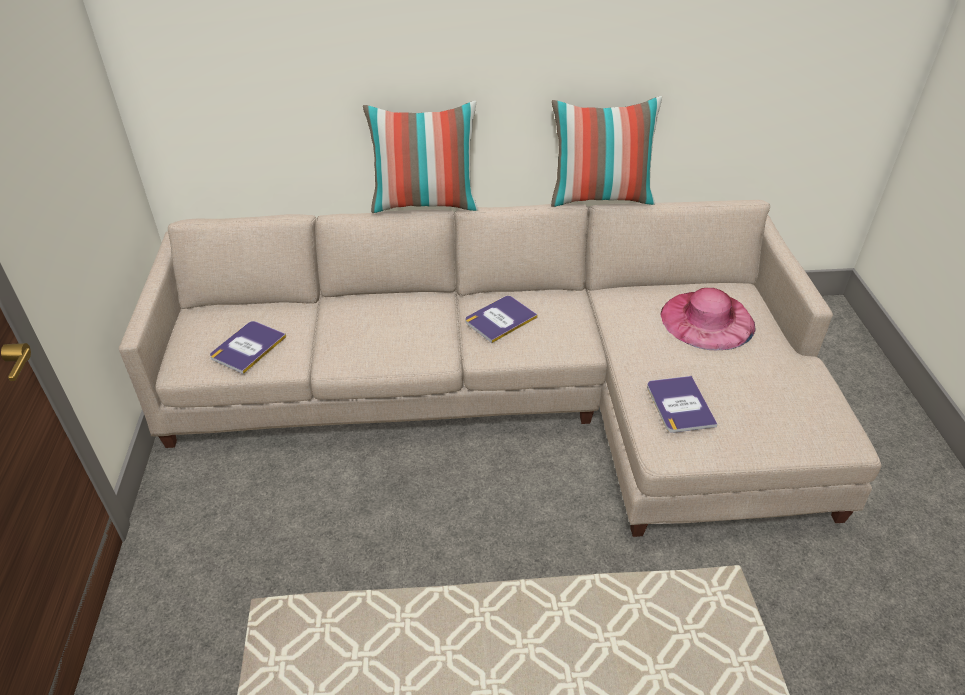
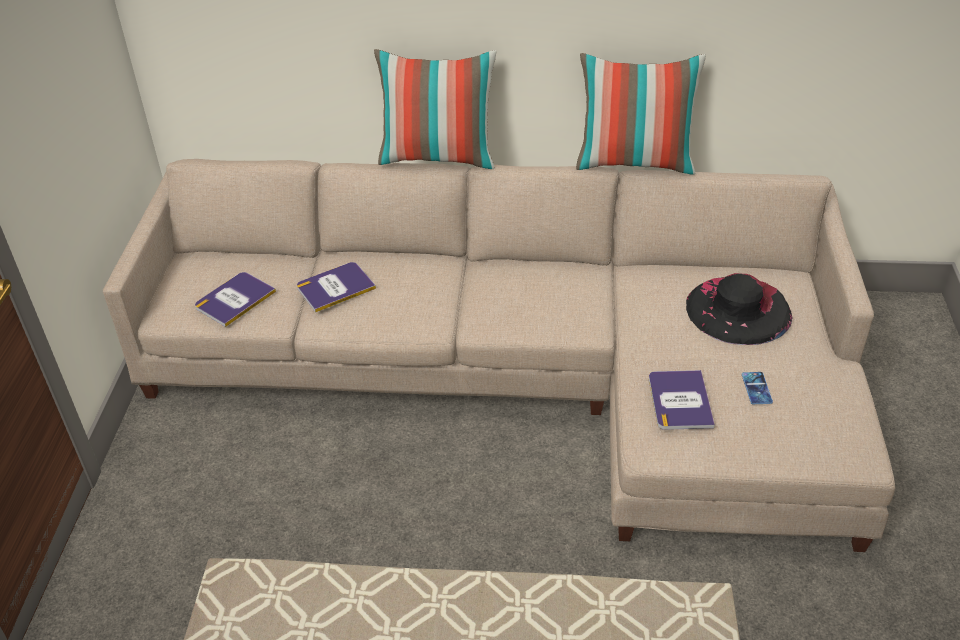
camera: 10 degrees right, 0 degrees up
book [465,296,538,343] -> book moved to [297,262,376,313]
pink hat [661,288,755,350] -> black hat [686,273,793,345]
none -> phone [742,372,773,404]

